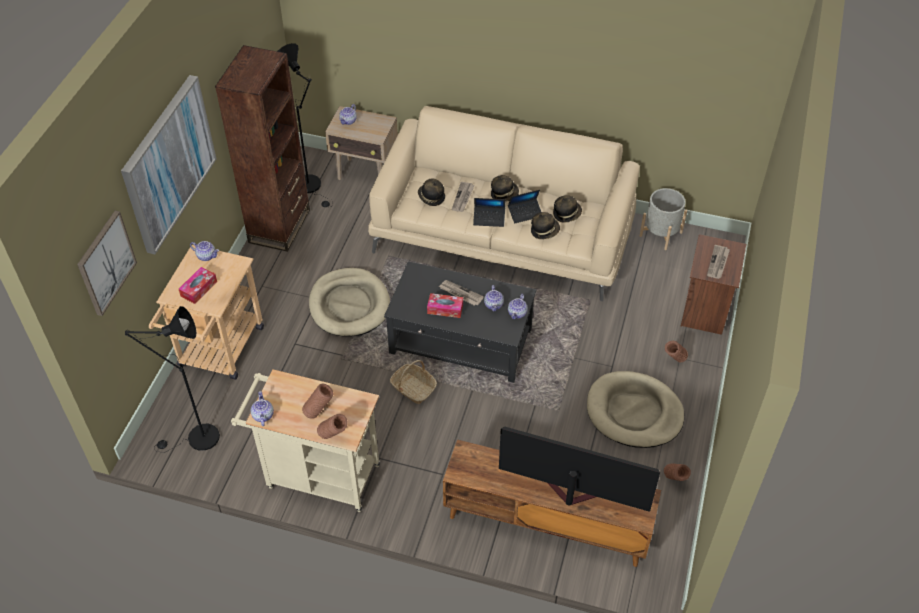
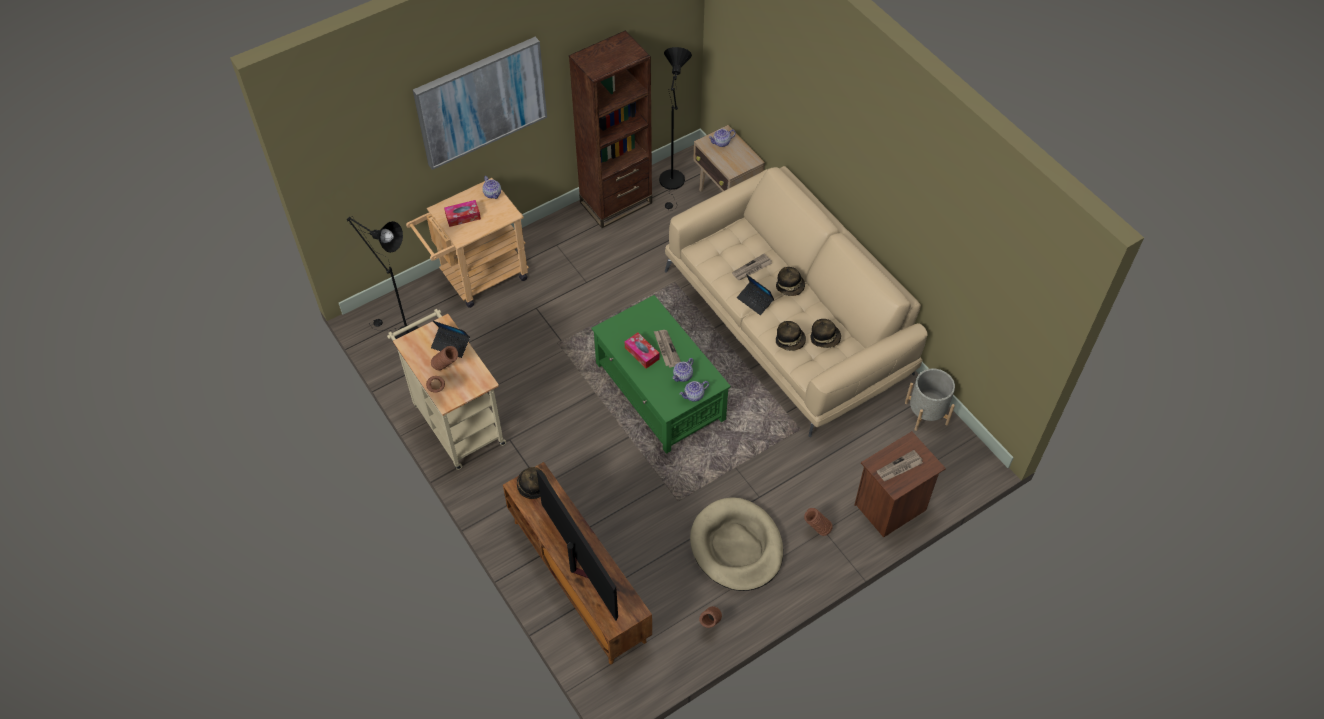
camera: 40 degrees right, 5 degrees up
picture [77,211,137,316] -> none
teapot [251,391,274,426] -> none
beige dog bed [309,268,390,337] -> none
black coffee table [384,261,536,383] -> green coffee table [591,295,731,454]
basket [390,360,437,404] -> none
hat [418,178,445,206] -> hat moved to [517,467,548,499]
laptop [508,190,541,223] -> laptop moved to [431,321,470,358]

